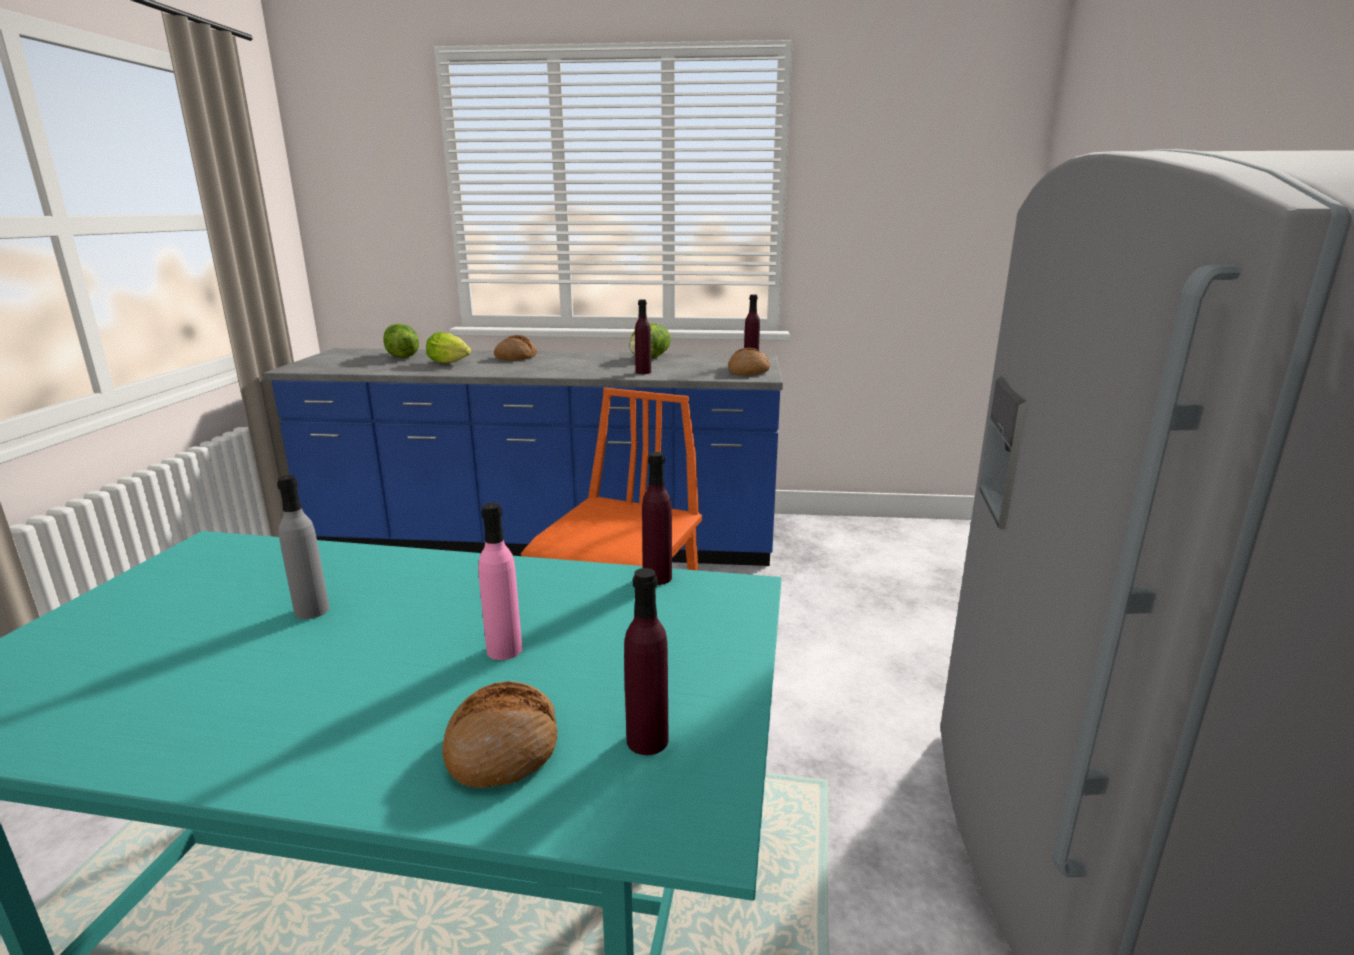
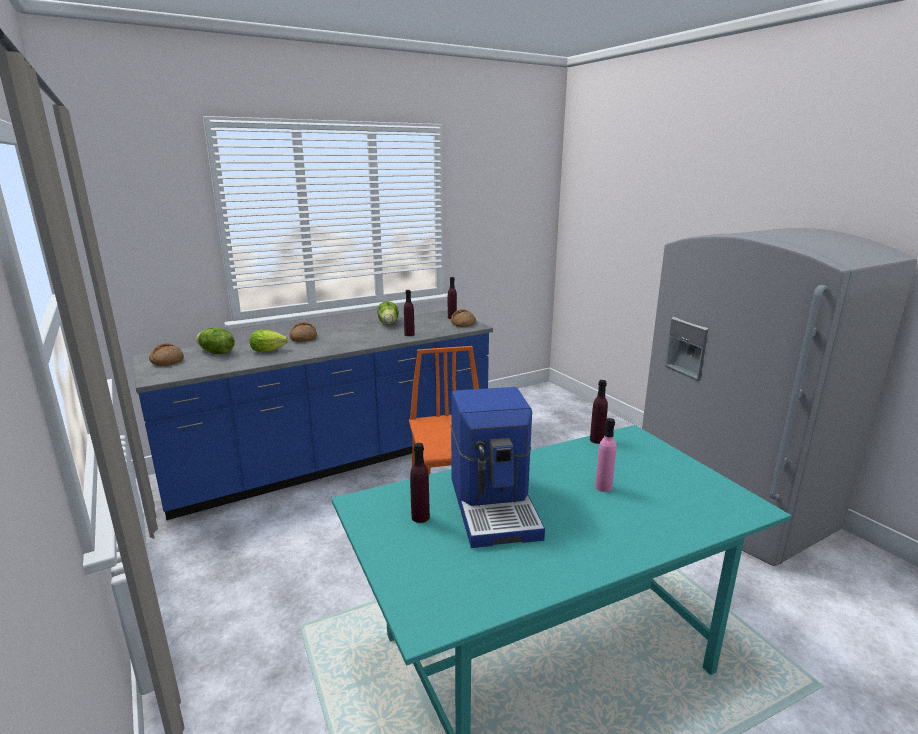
camera: 35 degrees left, 0 degrees up
grey bottle [277,475,330,619] -> coffee machine [451,387,545,548]
bread [442,681,557,788] -> bread moved to [149,343,184,366]
purple bottle [624,568,669,755] -> purple bottle moved to [410,443,430,523]

